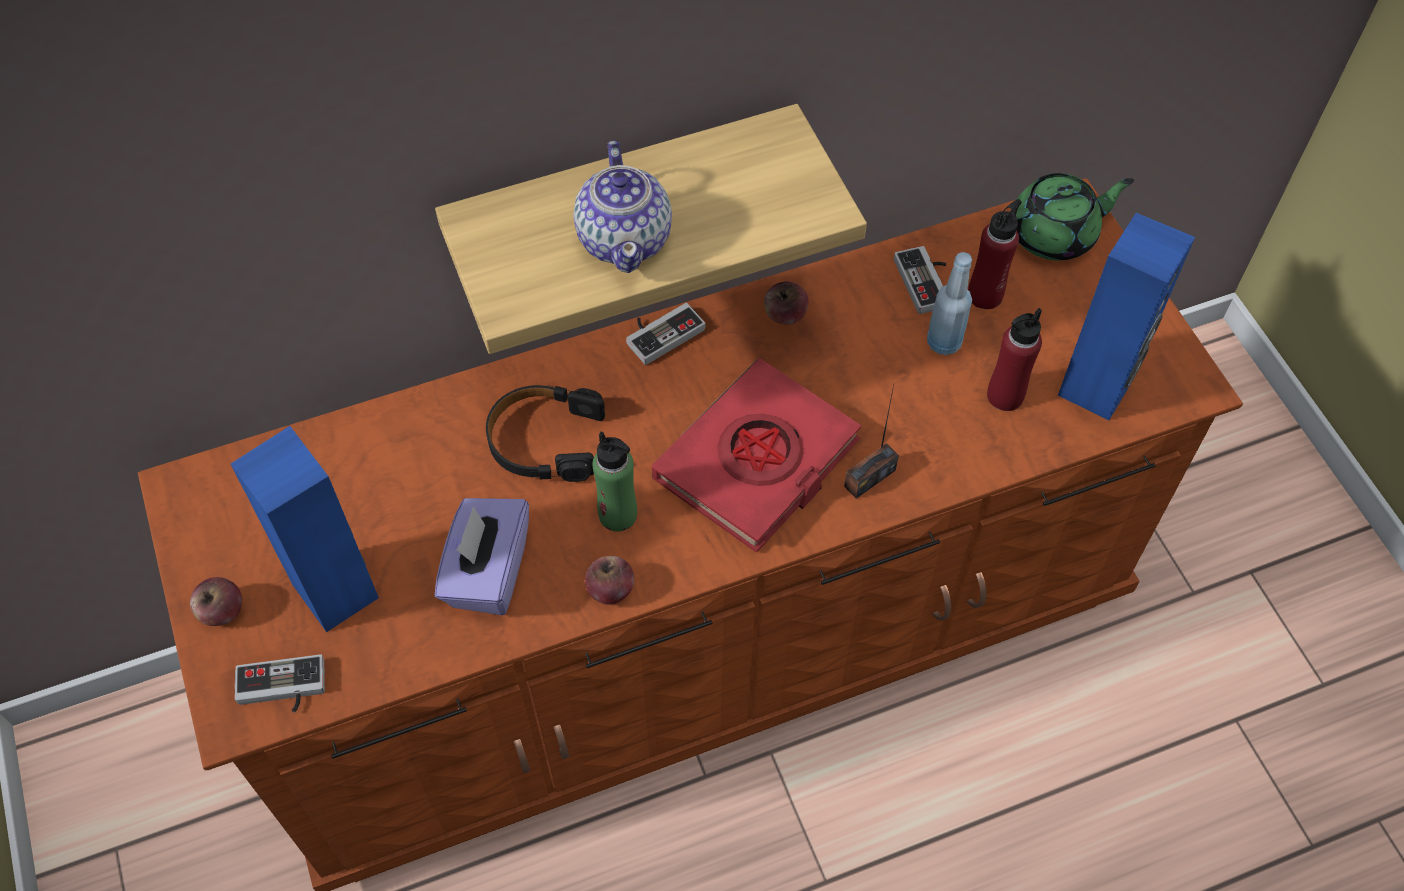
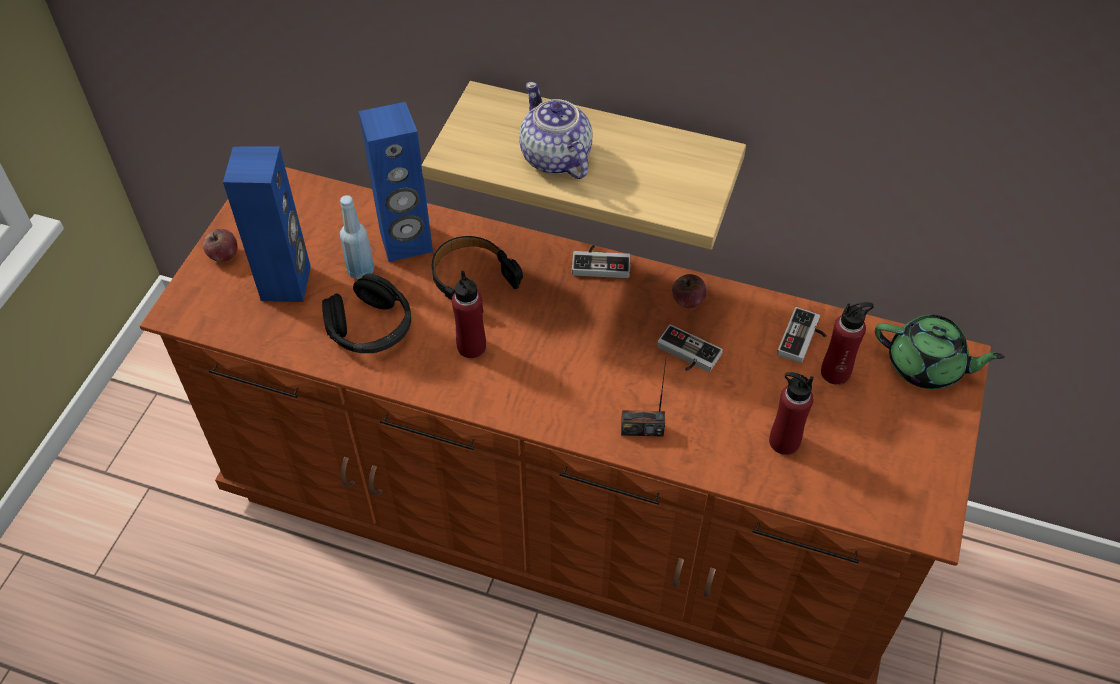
camera: 40 degrees right, 5 degrees down
game controller [235,654,325,713] -> game controller moved to [657,324,723,372]
purple tissue box [435,498,529,615] -> black headphones [322,274,411,353]
teapot [573,141,672,273] -> teapot turned 120 degrees clockwise [519,82,593,179]
apple [585,556,634,605] -> none
green bottle [592,432,637,532] -> red bottle [452,270,486,358]
red book [652,358,862,553] -> none
blue bottle [927,252,972,355] -> blue bottle moved to [340,195,374,280]
blue speaker [1058,213,1195,421] -> blue speaker moved to [358,102,433,262]

